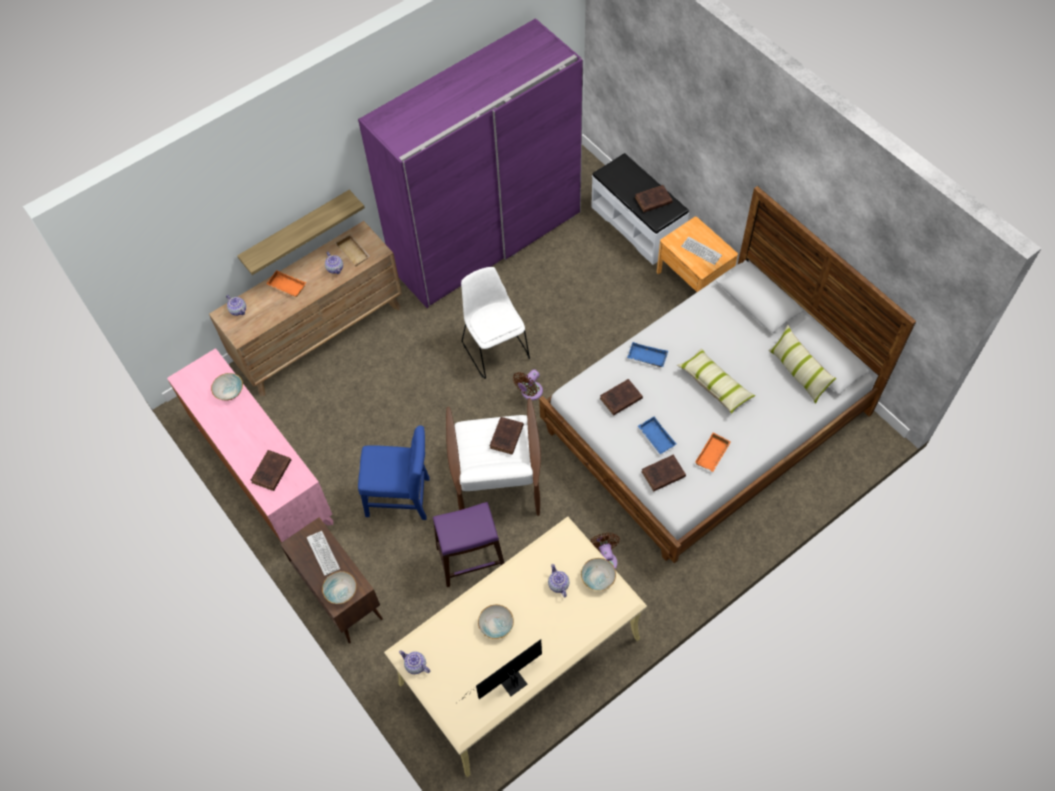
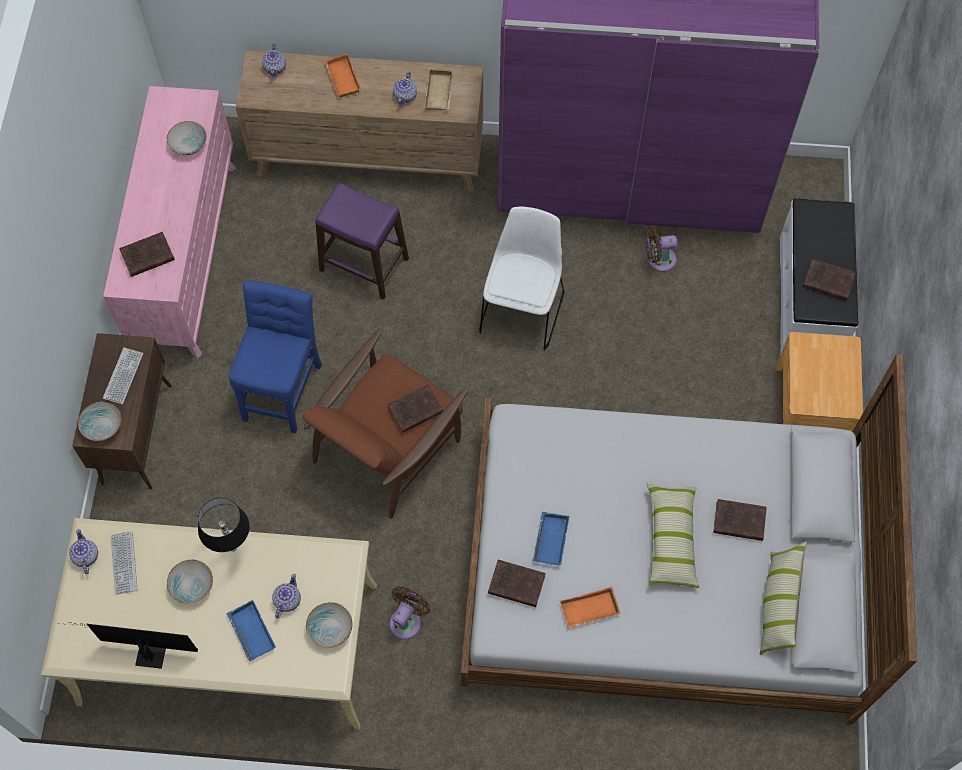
camera: 40 degrees right, 5 degrees up
shelf [237,190,365,275] -> none
blue chair [358,425,430,520] -> blue chair turned 120 degrees counterclockwise [229,280,322,433]
purple stool [433,502,504,587] -> purple stool moved to [315,183,409,300]
white armchair [446,398,541,516] -> brown armchair [302,330,468,519]
brown fan [513,369,543,400] -> brown fan moved to [645,225,678,272]
brown book [600,379,643,415] -> brown book moved to [713,499,767,541]
blue tray [627,342,668,367] -> blue tray moved to [226,600,276,662]
keyboard [681,237,722,265] -> keyboard moved to [111,531,138,595]
none -> black table lamp [198,498,250,552]

